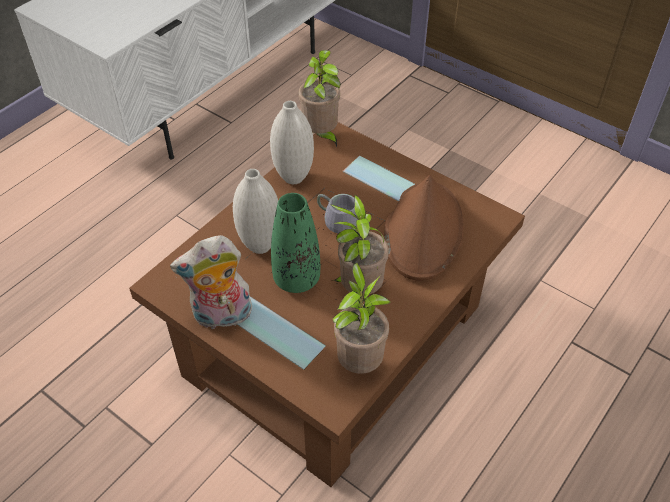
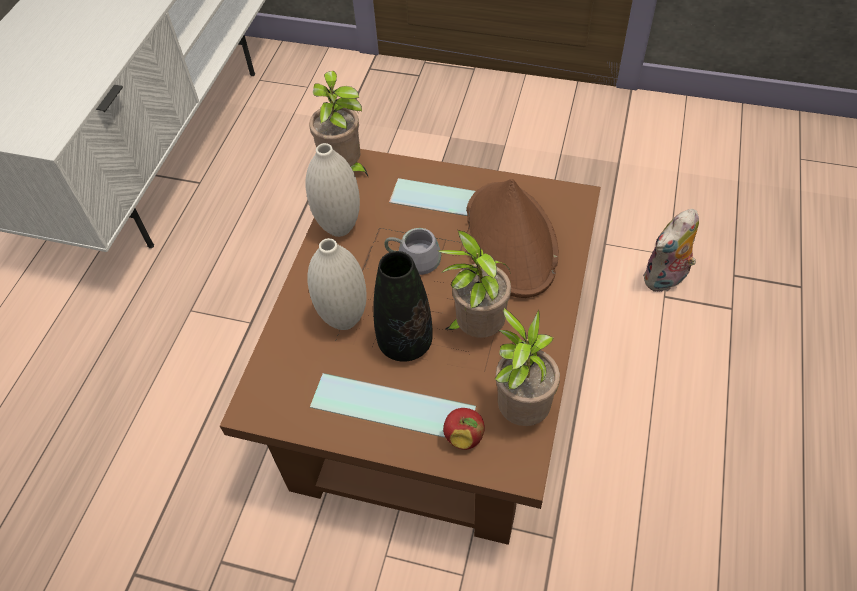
camera: 20 degrees left, 5 degrees up
plush toy [170,235,252,330] -> plush toy moved to [643,209,699,292]
green vase [271,193,320,293] -> black vase [373,251,433,362]
none -> apple [443,408,485,450]

